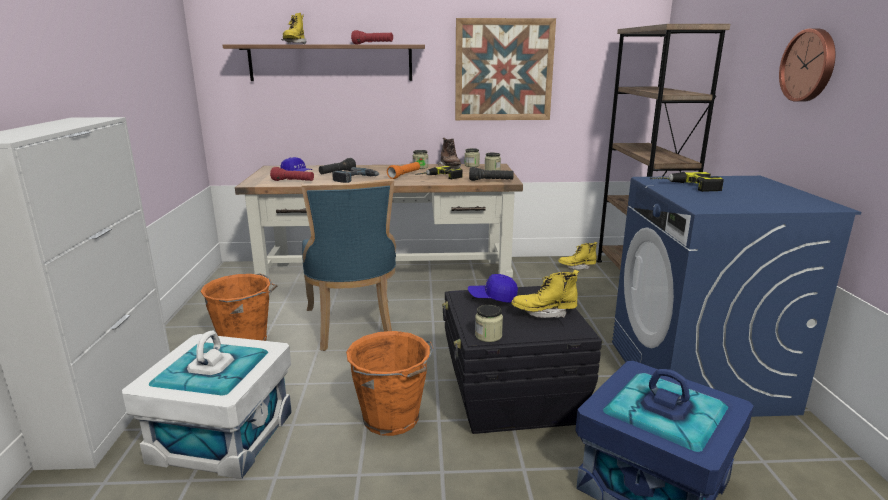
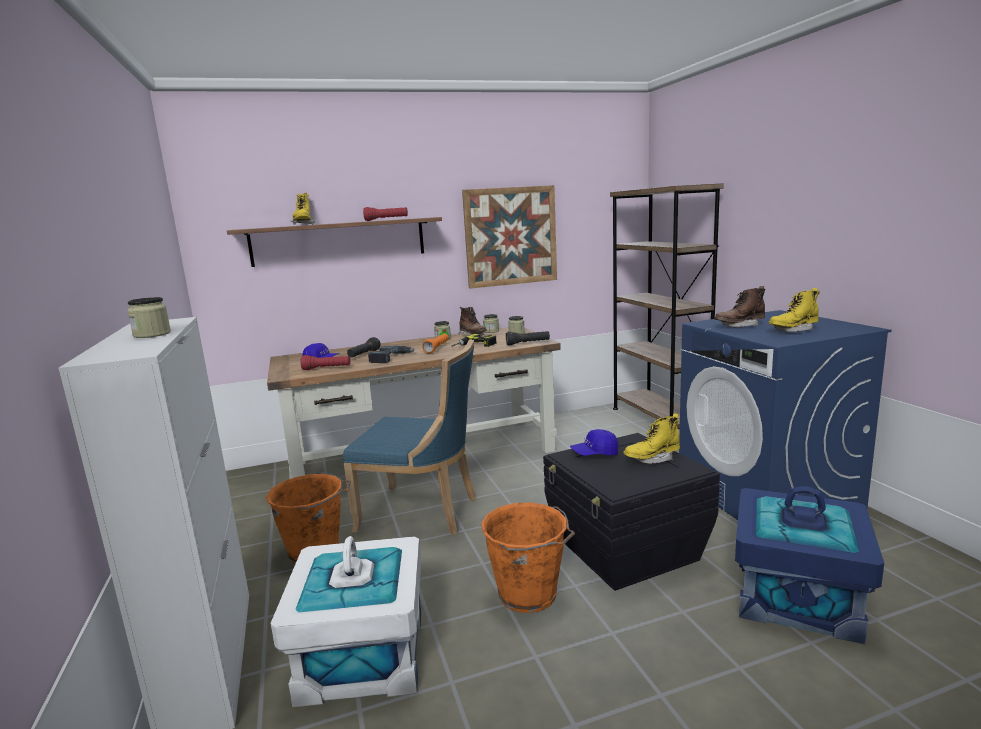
camera: 15 degrees left, 5 degrees down
blue chair [301,179,396,351] -> blue chair turned 45 degrees counterclockwise [343,340,476,535]
jar [475,305,503,342] -> jar moved to [127,297,171,338]
yellow boot [558,242,597,270] -> yellow boot moved to [768,288,820,332]
power drill [650,172,724,192] -> brown boot [714,286,766,327]
wall clock [779,28,836,102] -> none

